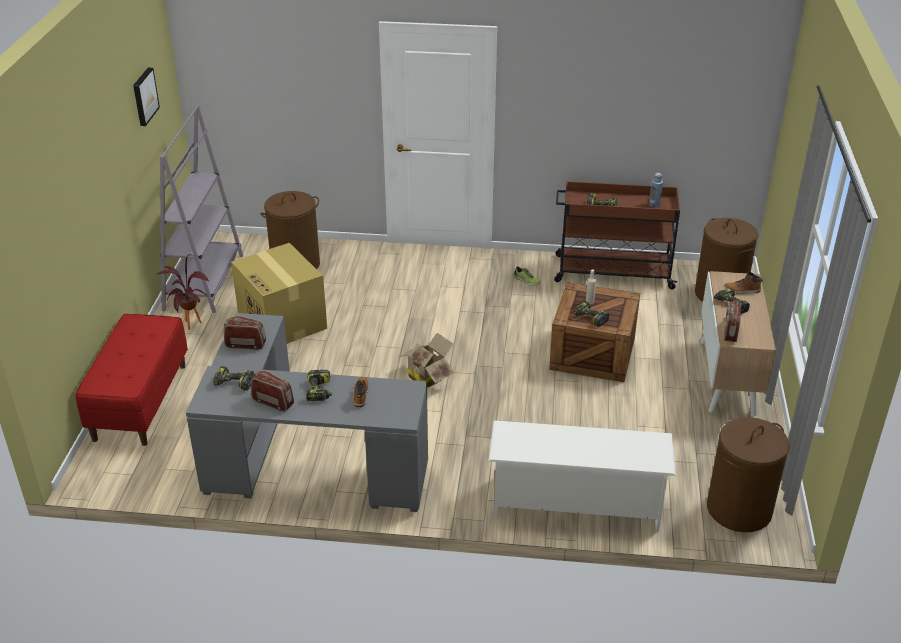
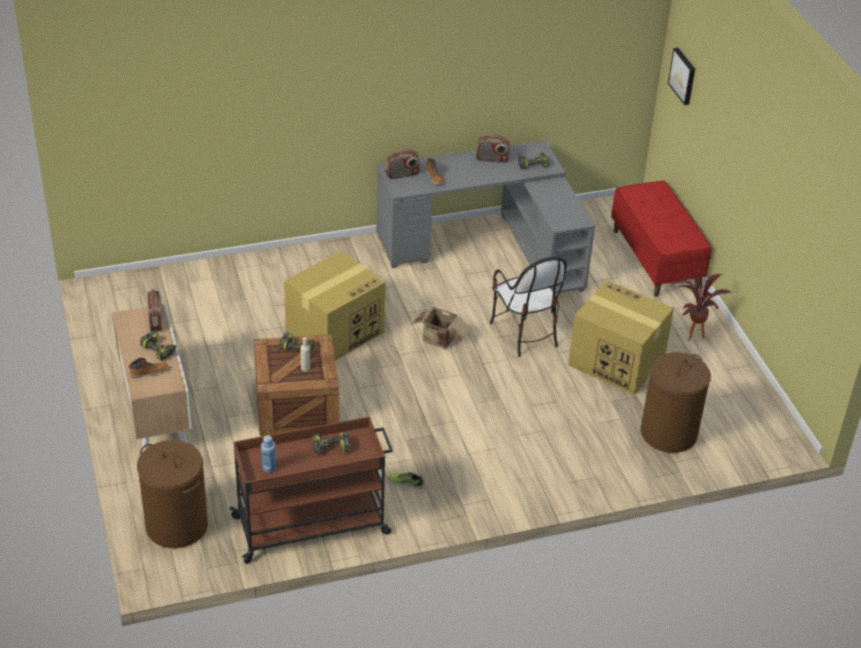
camera: 155 degrees right, 5 degrees up
picture [133,67,160,126] -> picture moved to [668,47,695,105]
grey bookcase [159,105,243,313] -> none
radio [224,316,266,350] -> radio moved to [385,149,420,179]
power drill [306,370,332,401] -> none
white shoe rack [489,420,676,532] -> none
brown laundry basket [707,417,790,532] -> none
none -> cardboard box [284,251,385,361]
none -> chair [490,257,567,357]

